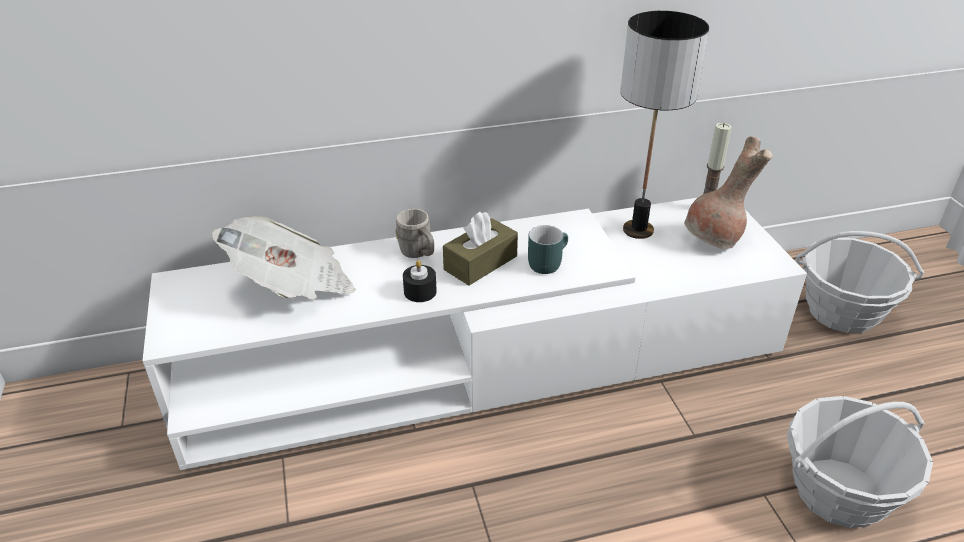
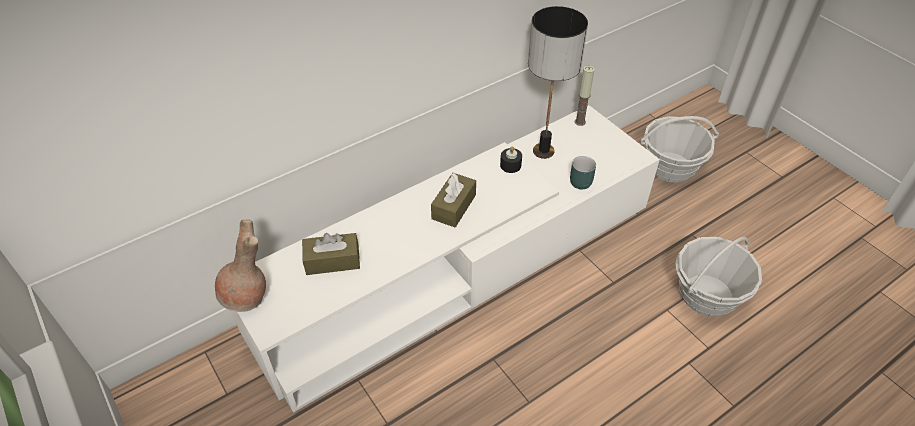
camera: 20 degrees left, 10 degrees up
newspaper [212,216,356,300] -> brown tissue box [302,233,360,275]
grey mug [395,209,434,258] -> none
black candle [403,260,437,302] -> black candle moved to [500,146,522,173]
turquoise mug [528,225,568,274] -> turquoise mug moved to [570,156,596,189]
brown vase [684,136,772,249] -> brown vase moved to [215,220,266,312]

